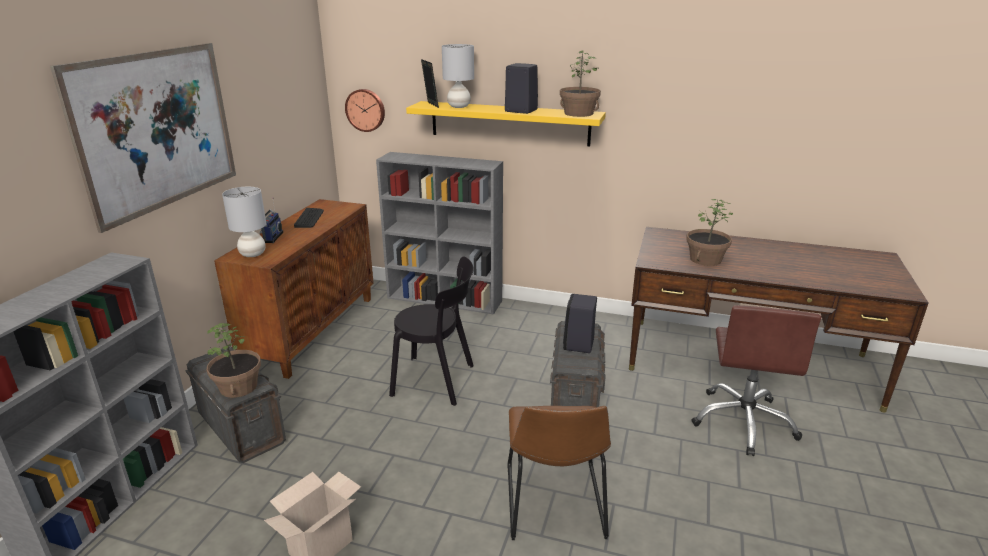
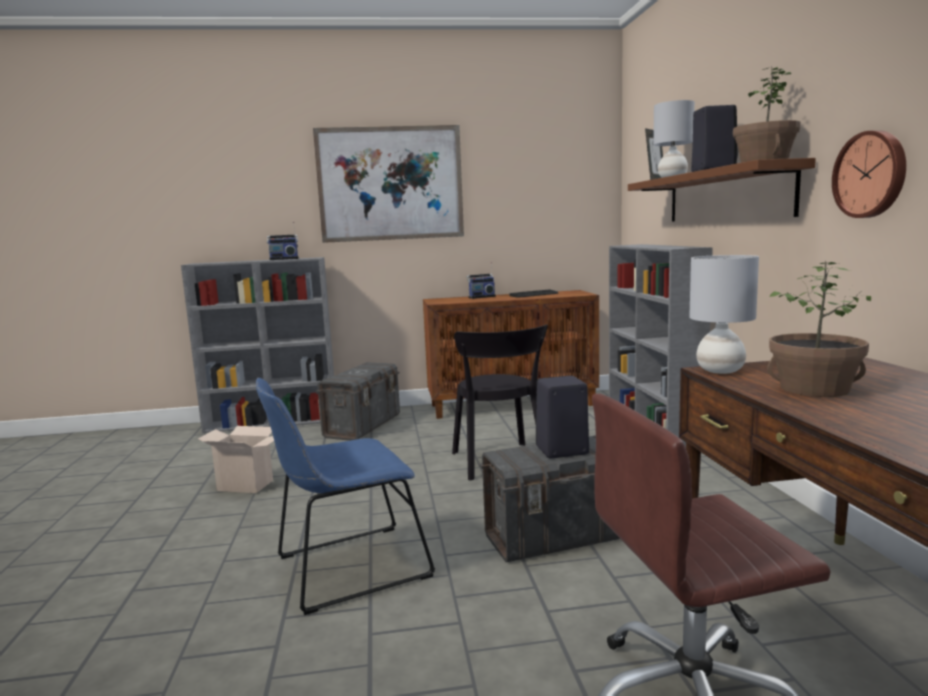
camera: 65 degrees right, 15 degrees down
potted plant [207,323,261,398] -> none
grey table lamp [222,187,266,257] -> grey table lamp moved to [689,255,759,374]
wall clock [345,89,385,132] -> wall clock moved to [832,130,906,218]
yellow shelf [406,101,606,146] -> brown shelf [628,158,816,221]
brown chair [508,406,611,540] -> blue chair [256,378,435,615]
none -> radio [267,222,299,260]

